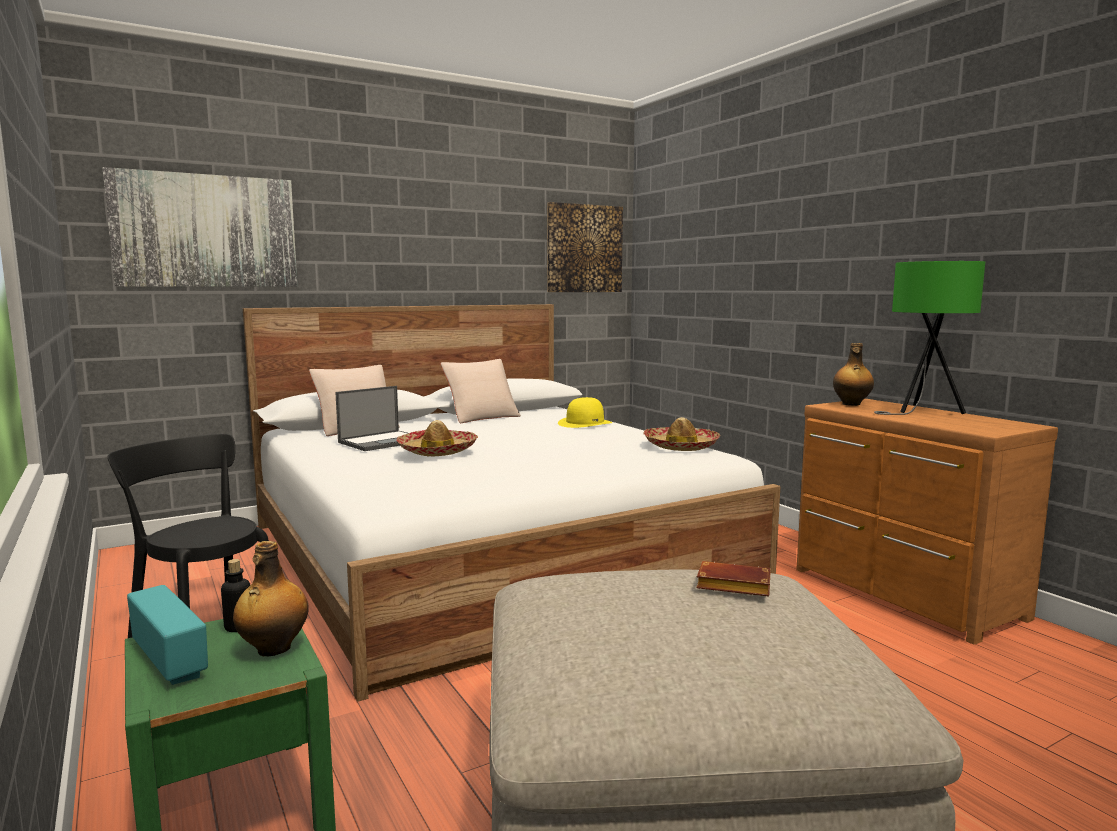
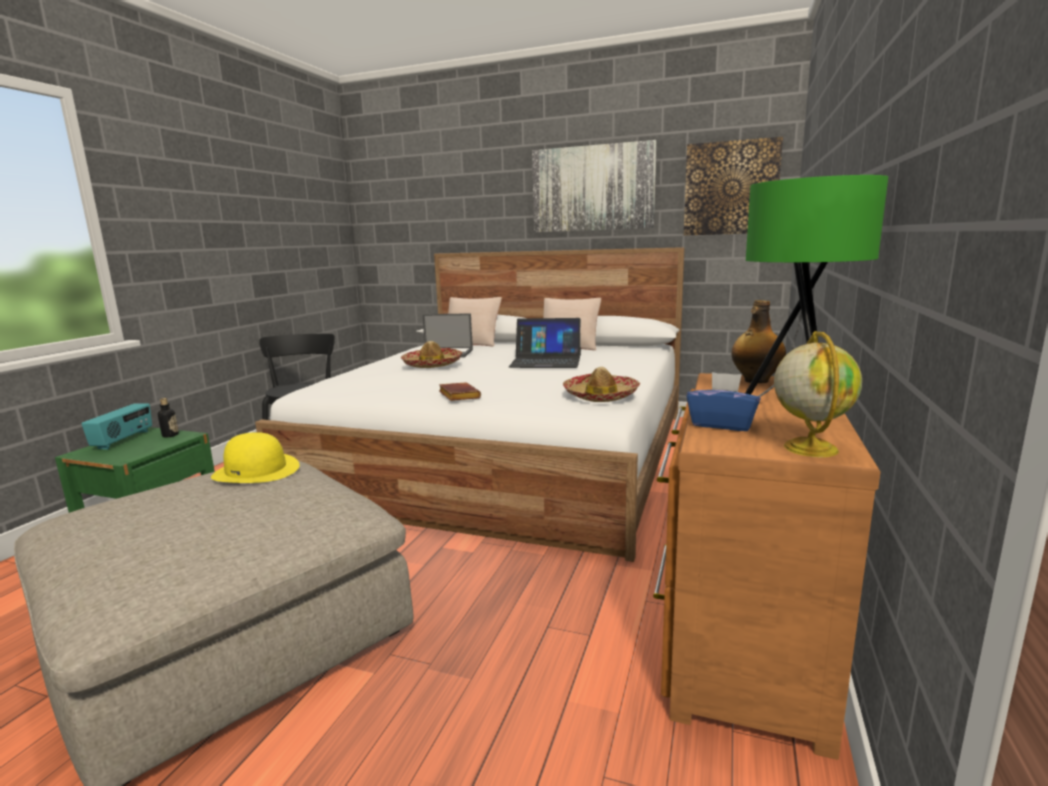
camera: 50 degrees right, 5 degrees up
picture [102,167,298,287] -> picture moved to [532,140,657,232]
bottle [233,541,309,656] -> none
yellow hat [558,397,613,428] -> yellow hat moved to [211,432,300,483]
brown book [696,561,771,597] -> brown book moved to [439,382,481,401]
none -> laptop [509,318,581,368]
none -> blue tissue box [687,372,761,431]
none -> globe [774,331,862,457]

